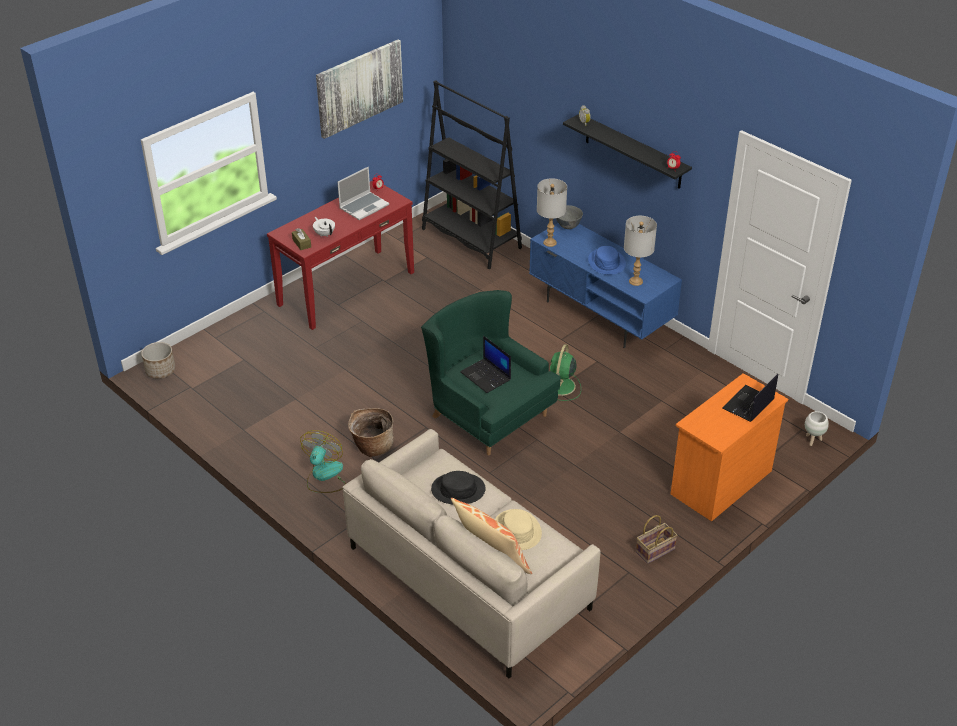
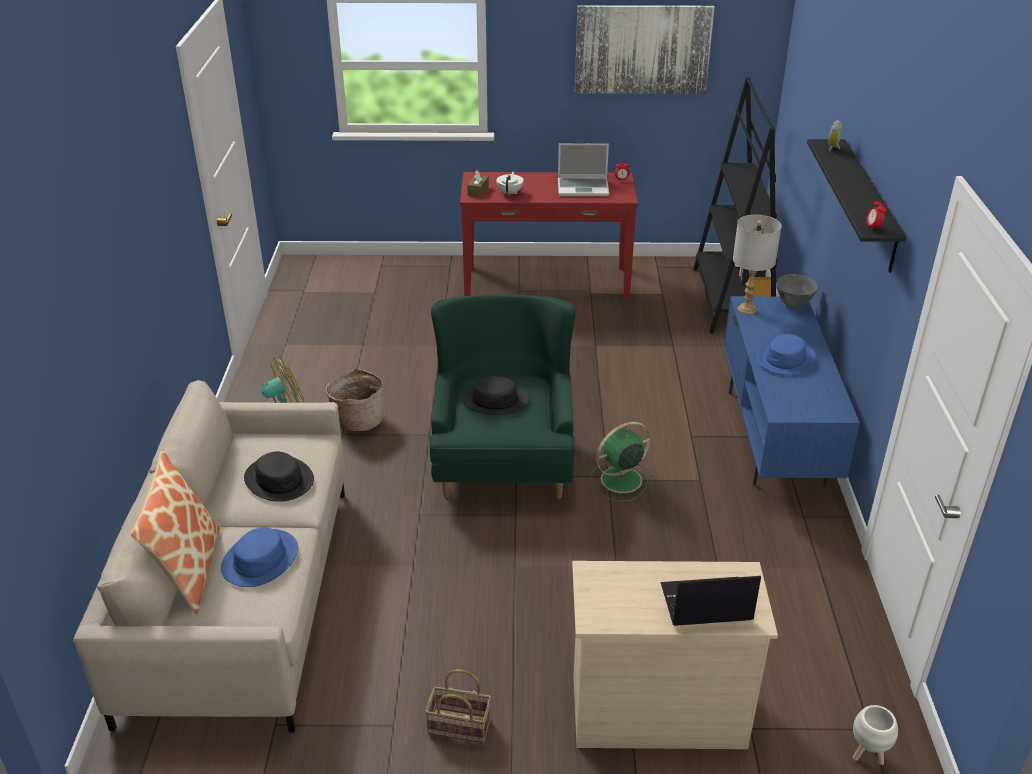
camera: 45 degrees right, 5 degrees down
planter [141,342,175,379] -> none
laptop [460,336,511,393] -> black hat [461,376,529,415]
beige hat [495,509,542,550] -> blue hat [221,527,298,587]
grey table lamp [624,216,657,286] -> none
orange dresser [671,373,788,521] -> beige dresser [572,561,778,749]

